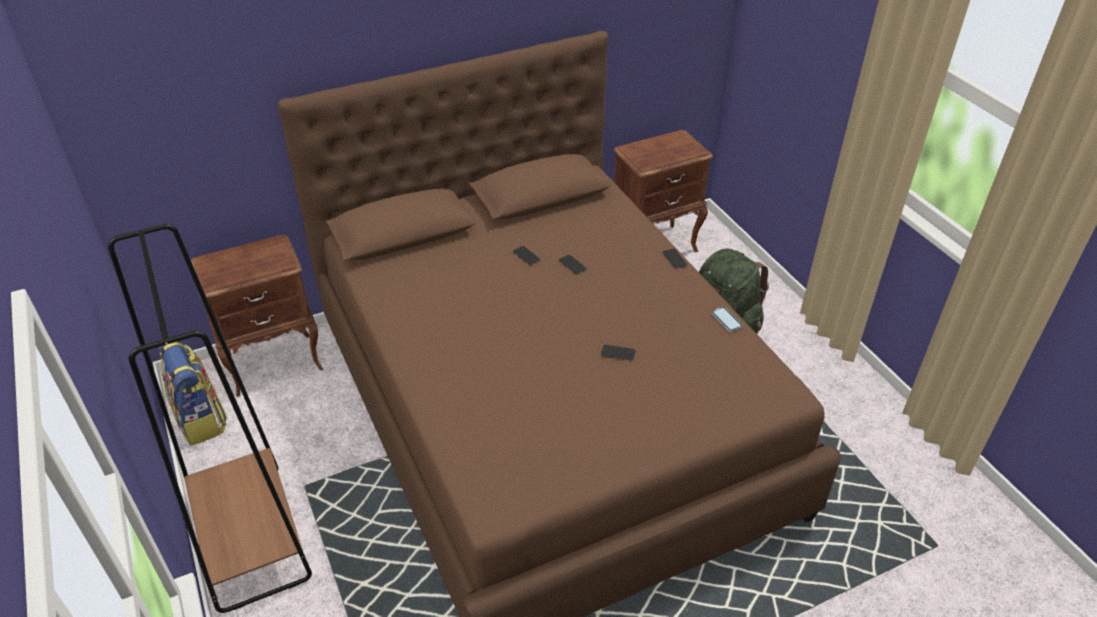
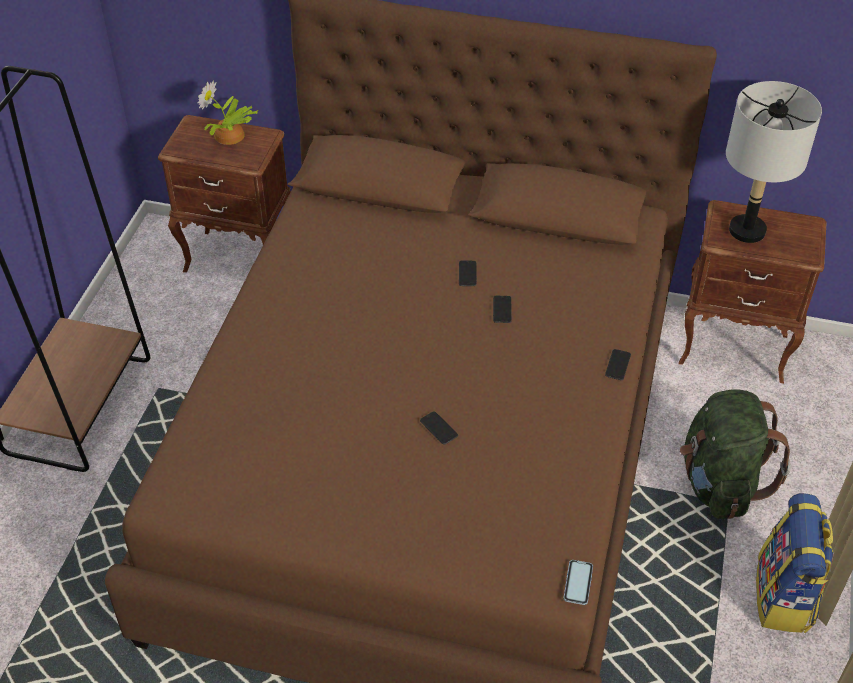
camera: 40 degrees right, 5 degrees up
backpack [159,341,227,446] -> backpack moved to [756,493,834,633]
phone [711,307,743,332] -> phone moved to [564,560,593,605]
none -> potted plant [198,80,258,145]
none -> grey table lamp [726,81,822,243]

